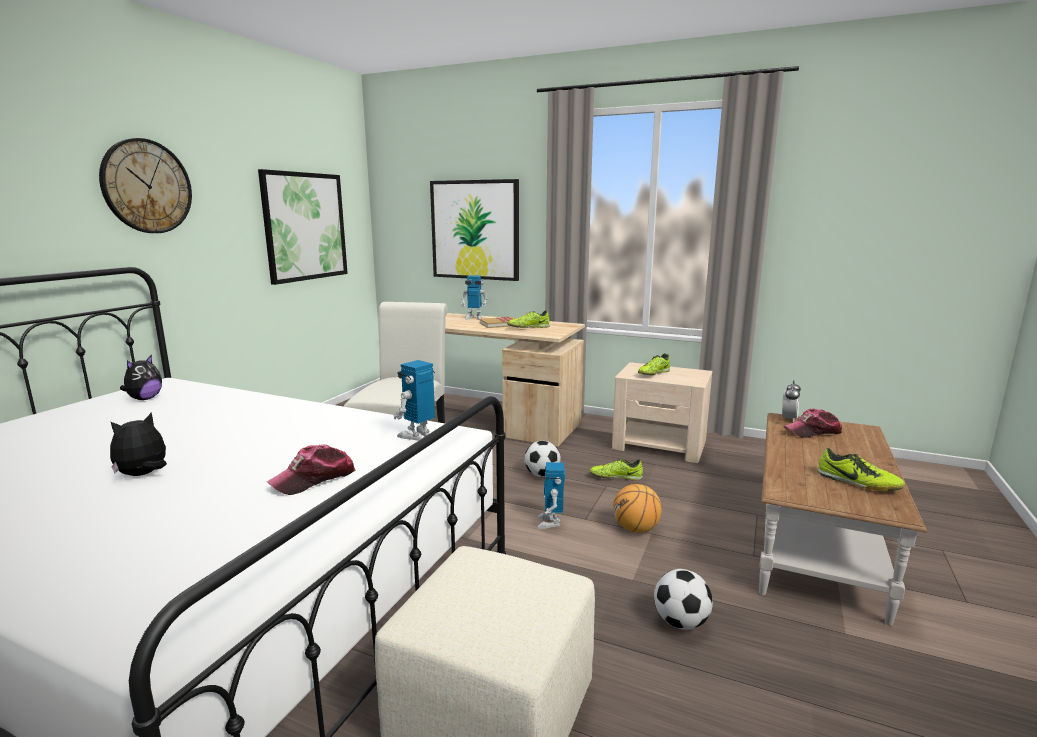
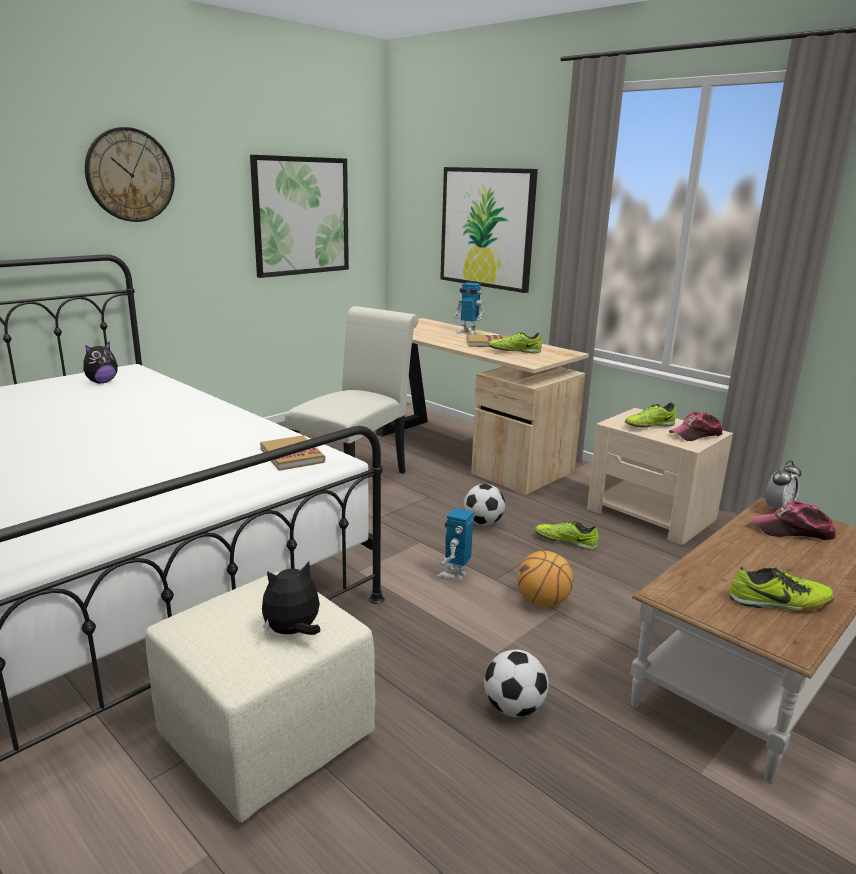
camera: 20 degrees right, 5 degrees up
plush toy [110,412,167,476] -> plush toy moved to [262,561,321,635]
cap [267,444,356,495] -> cap moved to [669,412,723,441]
toy robot [394,360,438,441] -> book [260,436,325,471]
shoe [818,448,905,491] -> shoe turned 60 degrees counterclockwise [730,566,834,611]

